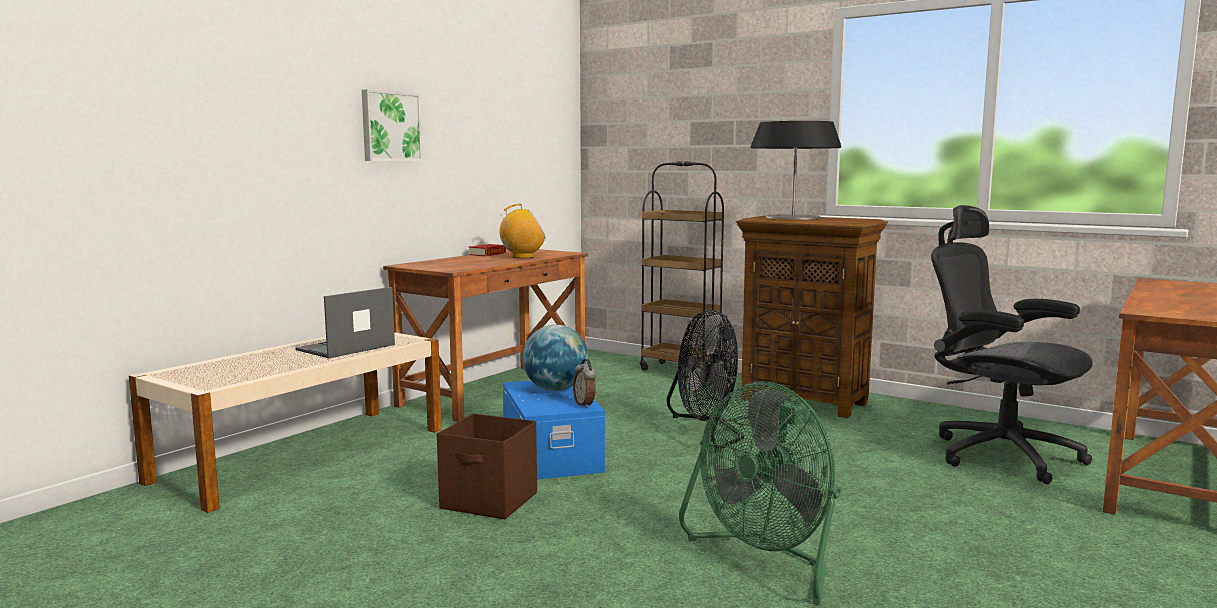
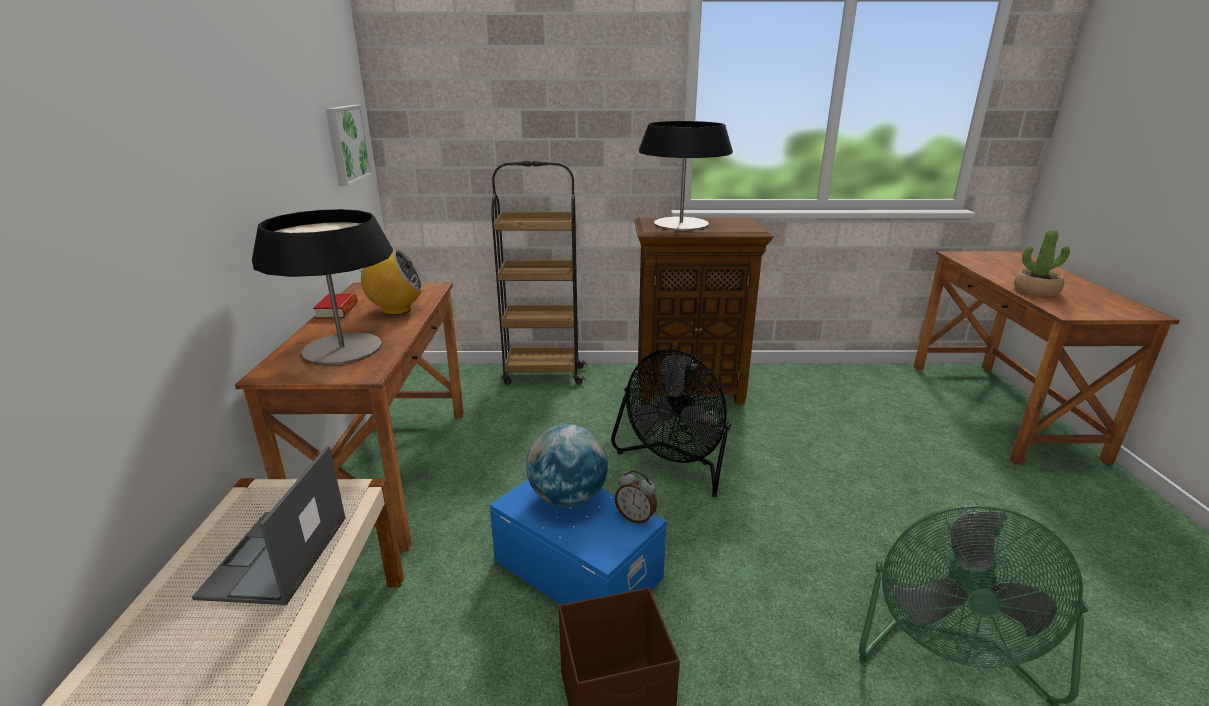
camera: 35 degrees left, 15 degrees up
picture [362,89,423,161] -> picture moved to [326,105,372,186]
radio [500,204,545,258] -> radio turned 45 degrees clockwise [359,250,424,315]
office chair [931,205,1093,484] -> none
none -> table lamp [252,209,393,365]
none -> potted plant [1014,230,1070,297]

